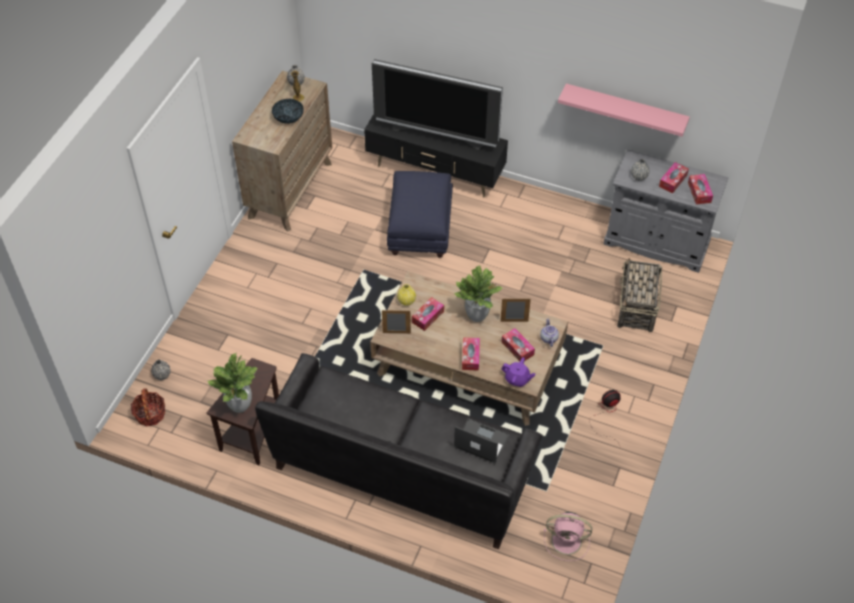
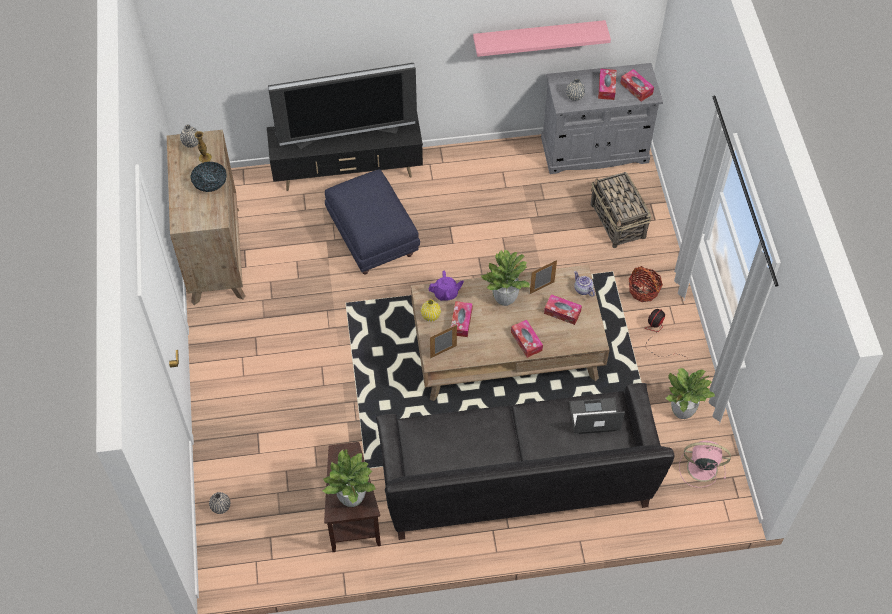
camera: 30 degrees left, 5 degrees up
basket [131,388,165,426] -> basket moved to [629,266,663,302]
purple teapot [501,357,535,387] -> purple teapot moved to [429,271,464,301]
pink fan [544,512,592,561] -> pink fan turned 150 degrees counterclockwise [679,441,731,488]
none -> potted plant [666,368,715,419]

